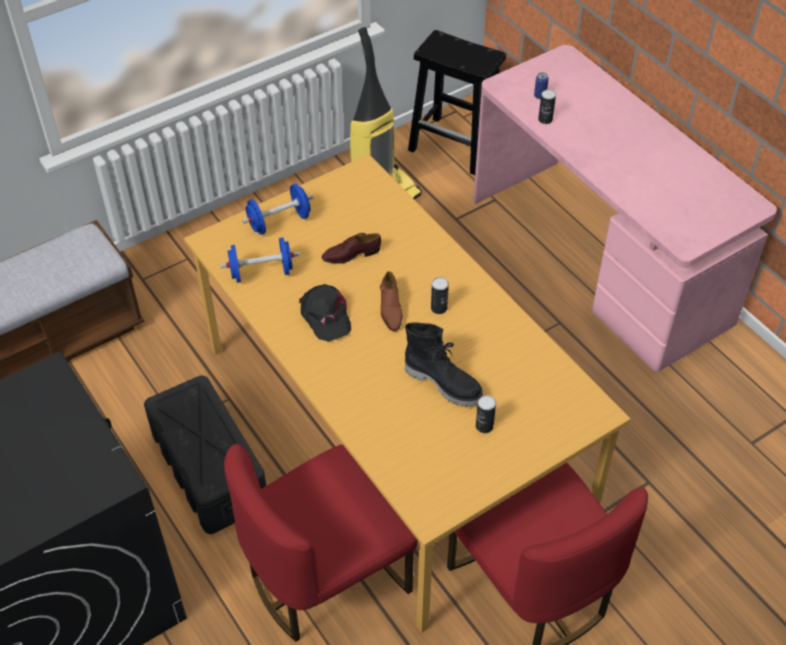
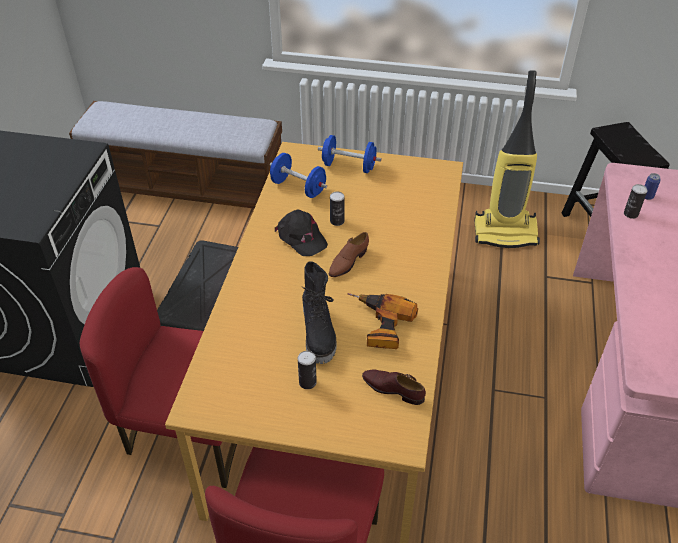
camera: 45 degrees right, 5 degrees down
black cap [299,284,351,342] -> black cap turned 60 degrees counterclockwise [275,210,328,256]
brown shoe [321,233,381,264] -> brown shoe moved to [362,370,426,405]
can [431,277,449,314] -> can moved to [330,191,345,226]
none -> power drill [347,293,418,349]

